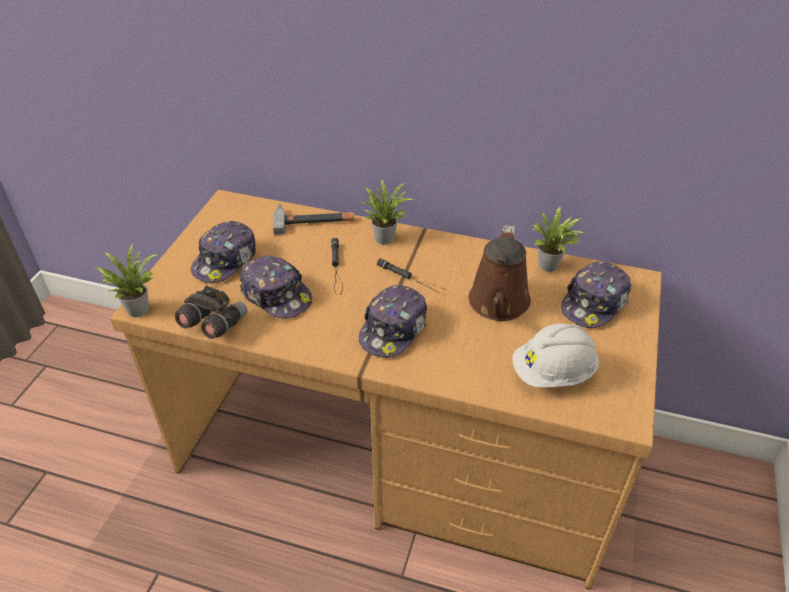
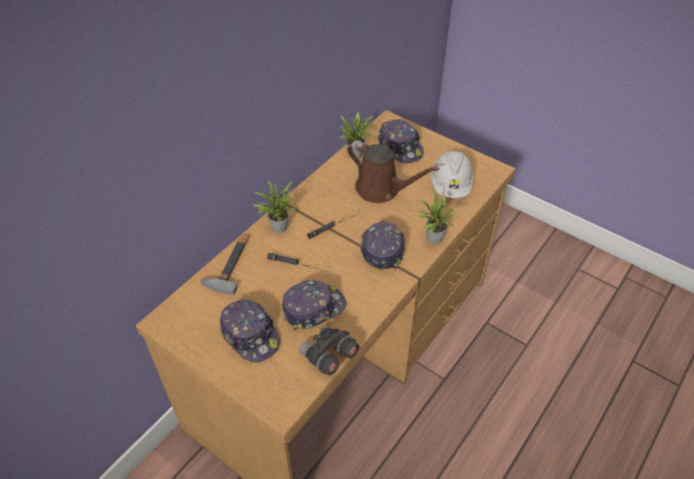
camera: 70 degrees left, 5 degrees up
potted plant [96,243,157,317] -> potted plant moved to [416,188,458,244]
cap [359,285,427,358] -> cap turned 135 degrees counterclockwise [361,221,405,270]

